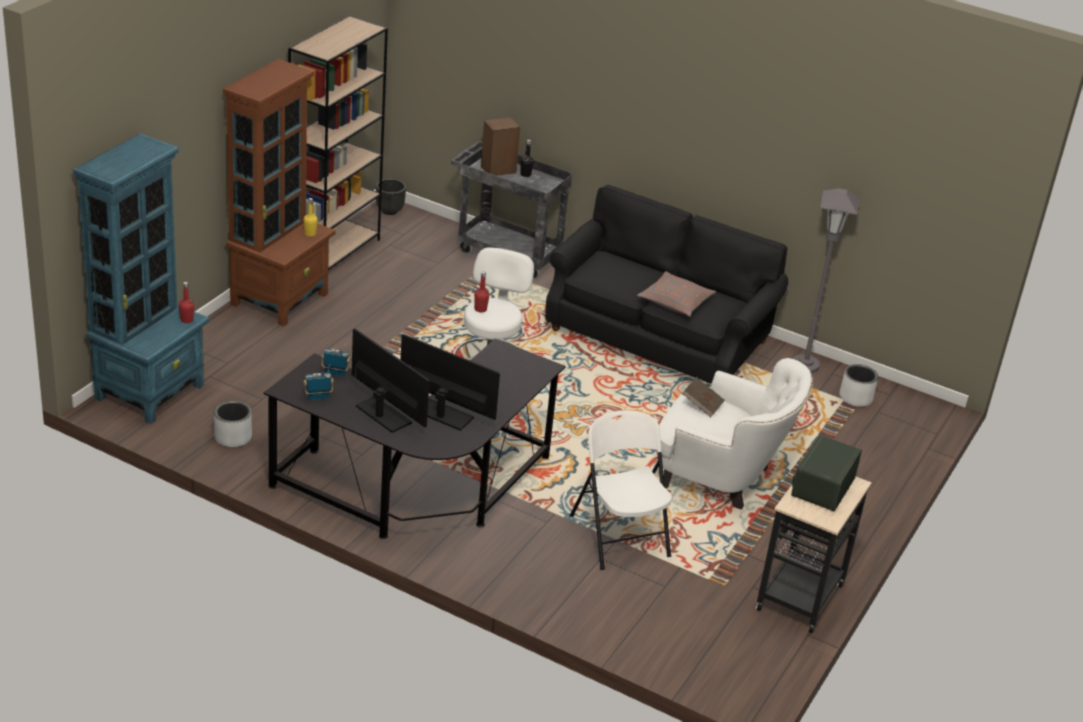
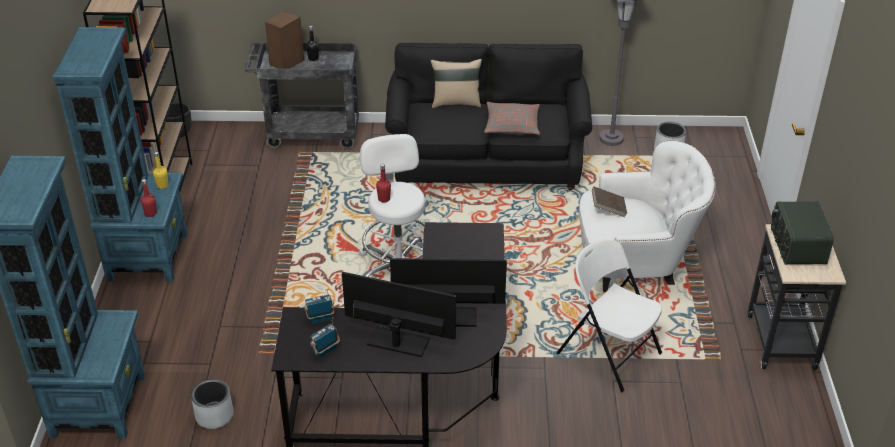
camera: 25 degrees left, 5 degrees up
red bottle [179,282,194,323] -> red bottle moved to [141,179,157,217]
brown cabinet [223,59,336,327] -> blue cabinet [52,27,187,282]
none -> beige pillow [431,59,482,108]

